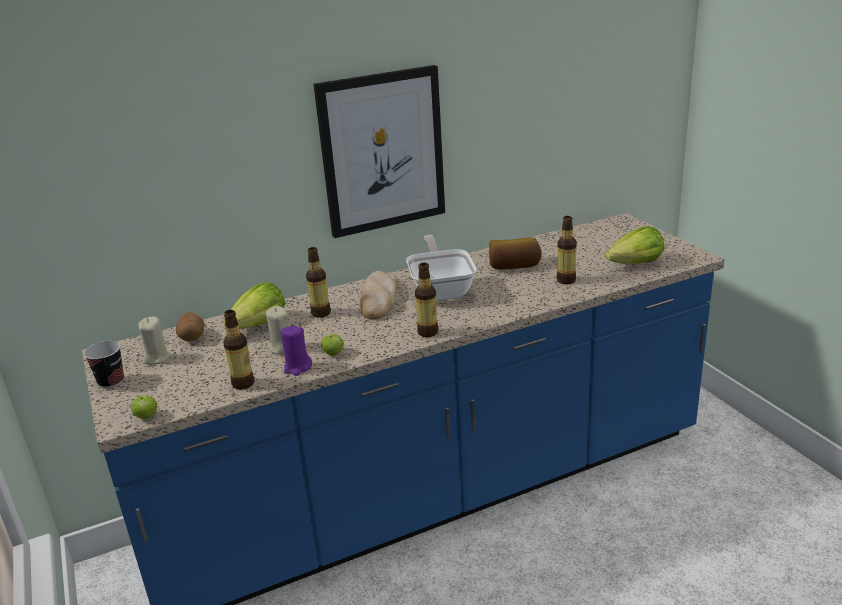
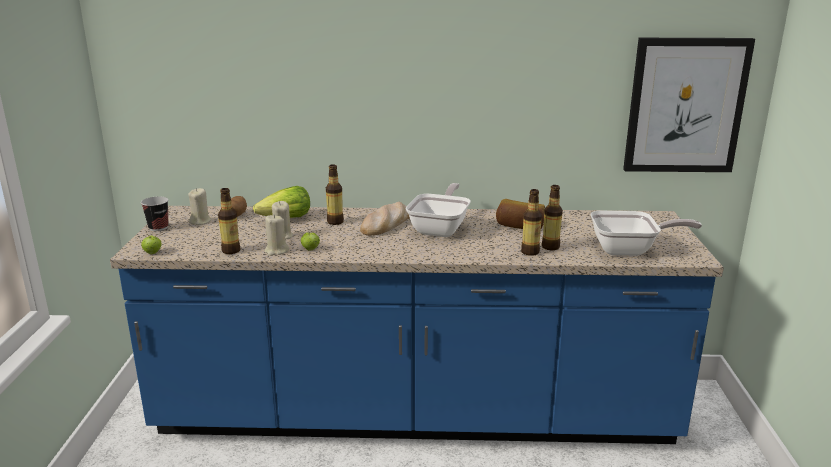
camera: 25 degrees right, 5 degrees down
purple candle [280,326,312,376] -> beige candle [265,215,289,256]
picture [314,65,445,238] -> picture moved to [623,38,755,172]
bottle [415,263,439,337] -> bottle moved to [521,189,542,256]
lettuce [605,226,665,264] -> frying pan [591,211,702,256]

